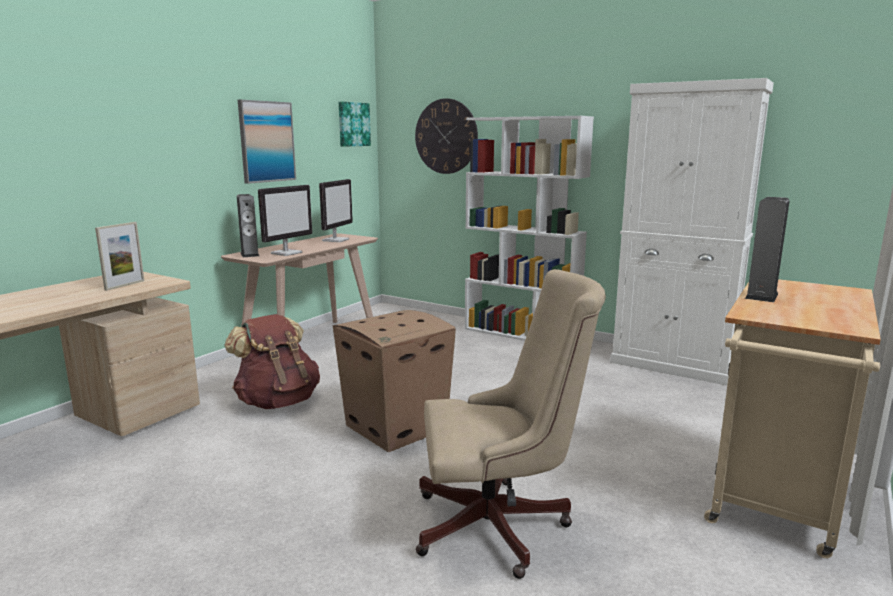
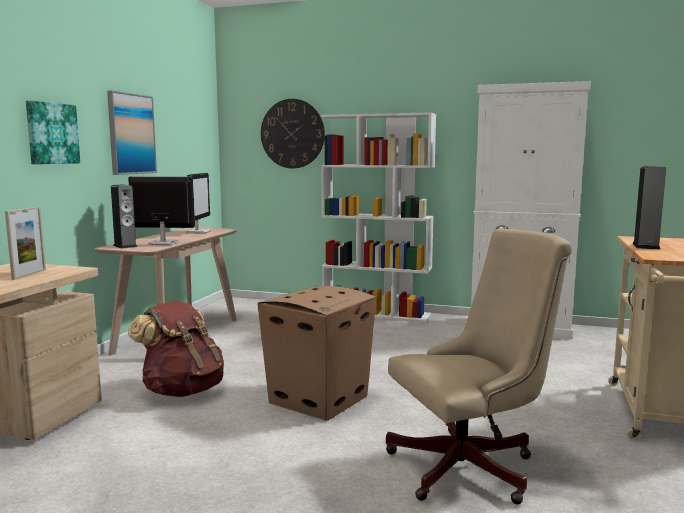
camera: 15 degrees left, 5 degrees down
monitor [258,185,312,256] -> monitor turned 105 degrees counterclockwise [128,176,195,245]
picture [339,102,371,147] -> picture moved to [26,101,80,164]

